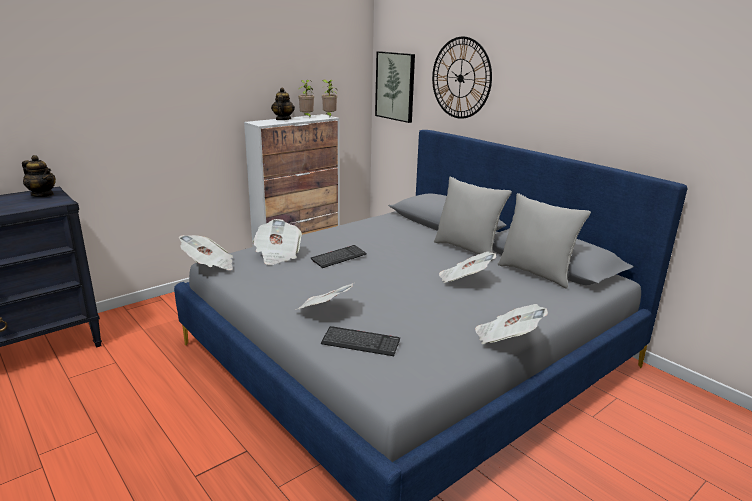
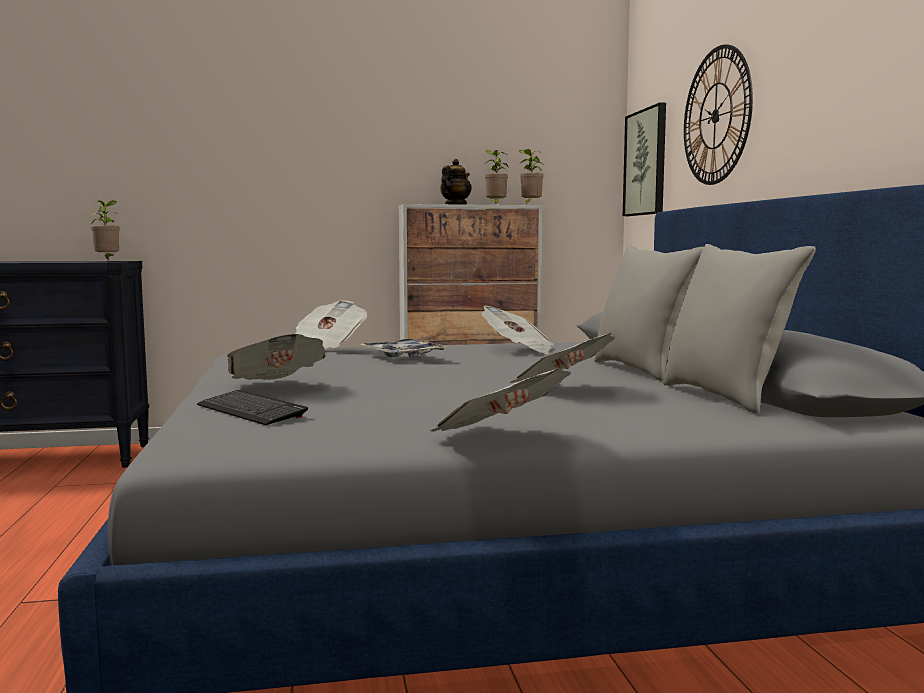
camera: 30 degrees right, 15 degrees down
teapot [22,155,56,197] -> potted plant [90,200,120,260]
newspaper [179,235,233,270] -> newspaper moved to [481,306,554,354]
keyboard [311,245,367,268] -> tray [360,339,449,357]

